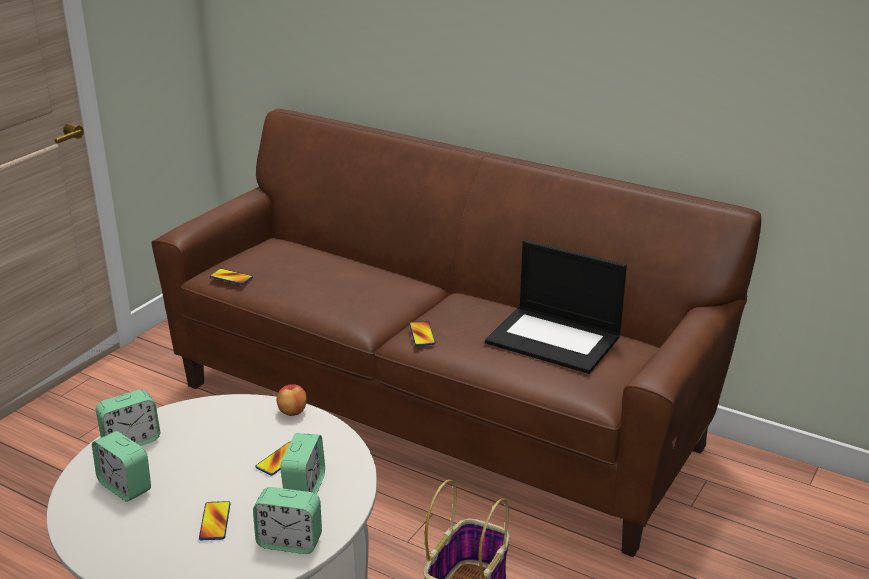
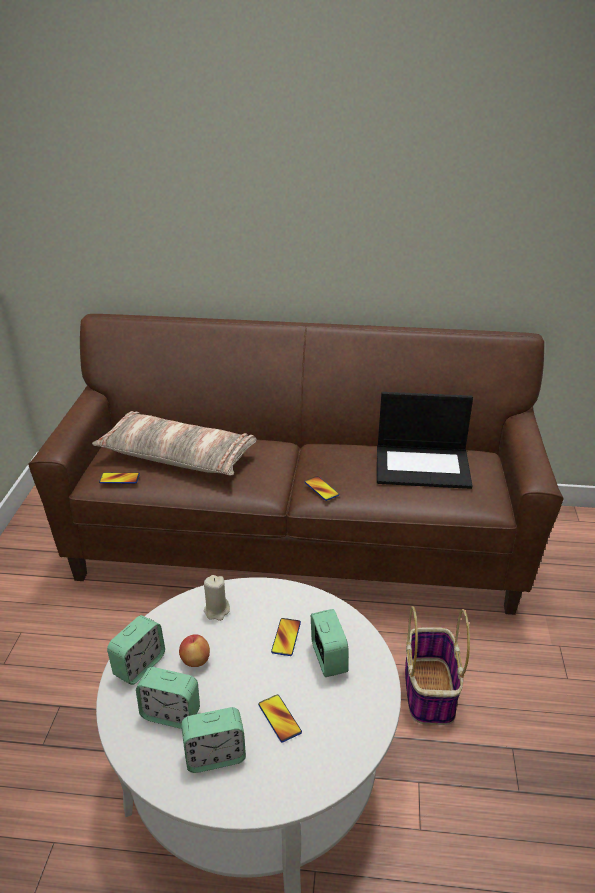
camera: 25 degrees left, 5 degrees up
alarm clock [253,487,322,554] -> alarm clock moved to [181,707,246,773]
apple [277,384,307,416] -> apple moved to [179,634,210,667]
none -> pillow [92,411,257,476]
none -> beige candle [204,575,230,621]

